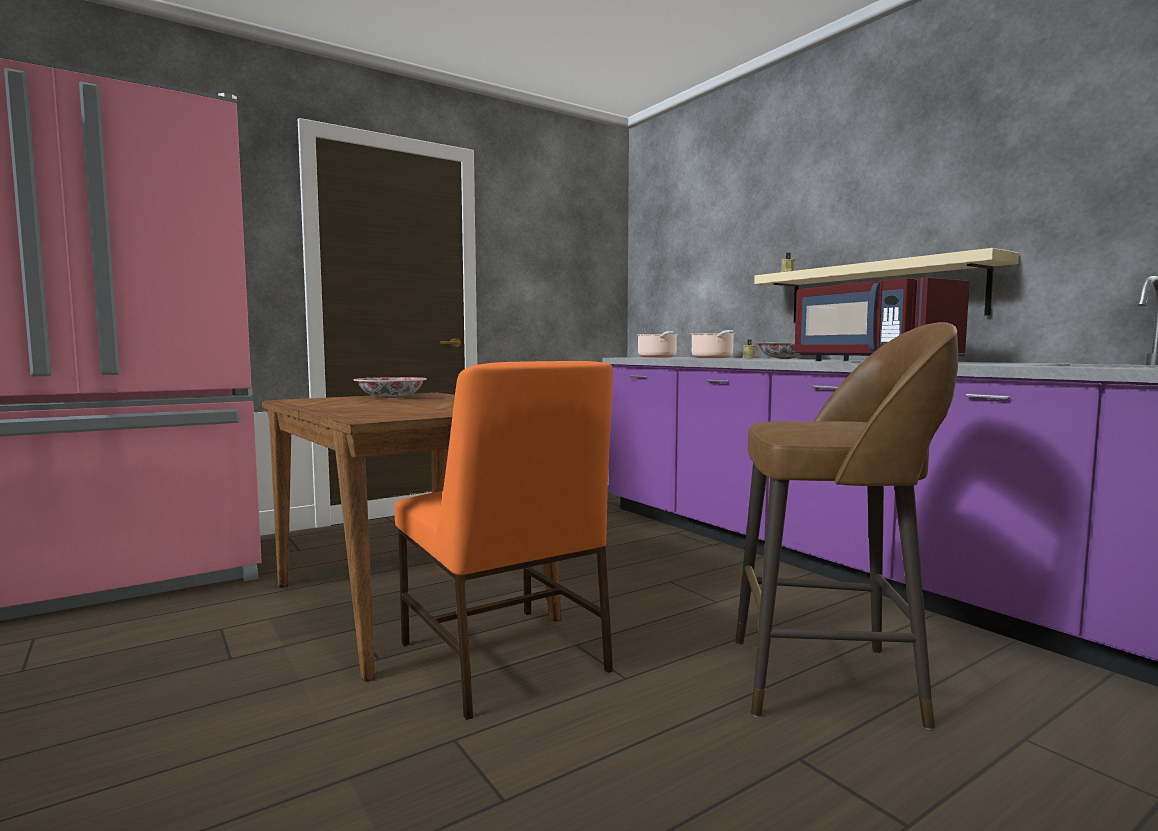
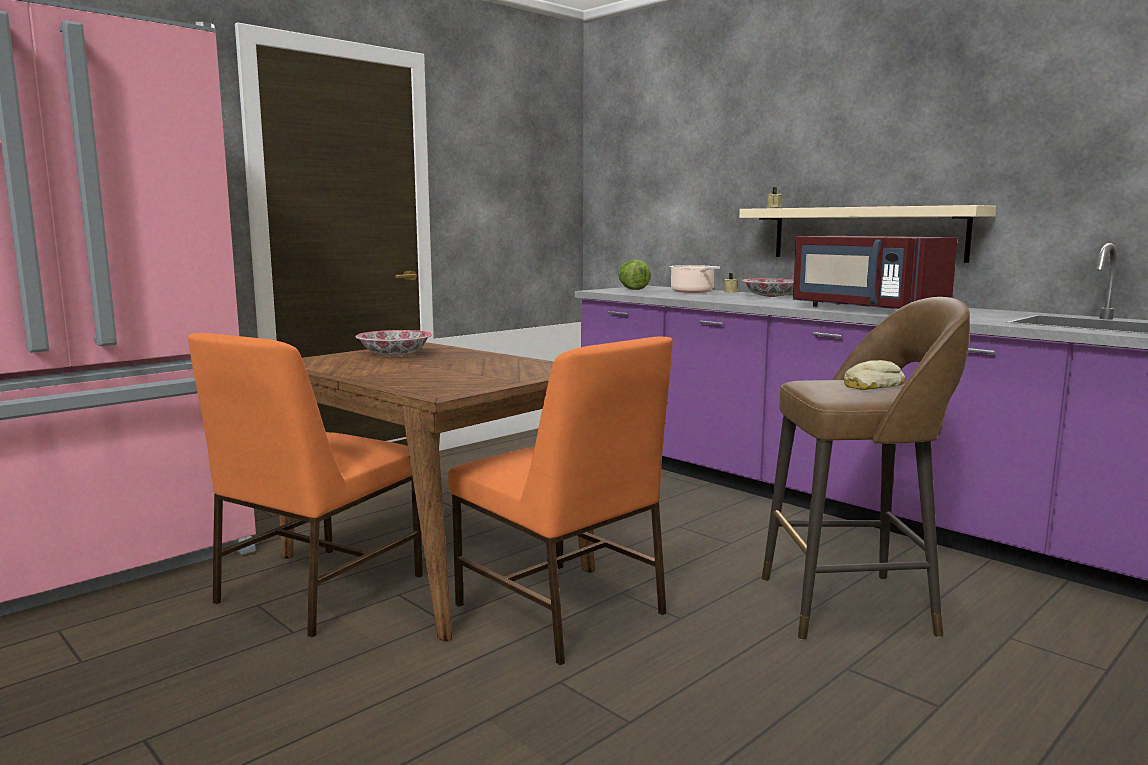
camera: 10 degrees left, 5 degrees up
cooking pot [636,331,678,357] -> lettuce [618,260,651,290]
none -> orange chair [188,333,423,637]
none -> bread [844,360,905,390]

